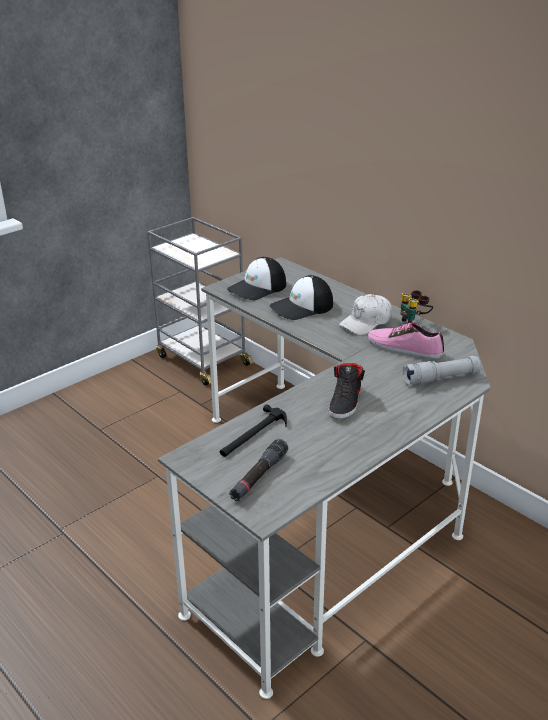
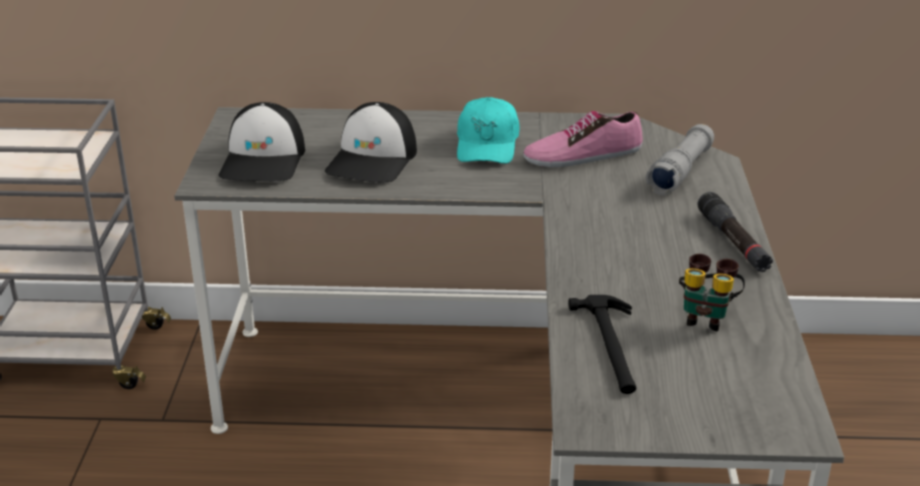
camera: 45 degrees left, 0 degrees up
black flashlight [229,439,288,501] -> black flashlight moved to [697,192,773,272]
black shoe [329,363,365,419] -> none
white cap [339,294,392,335] -> turquoise cap [457,97,520,164]
binoculars [400,290,433,323] -> binoculars moved to [679,254,745,331]

